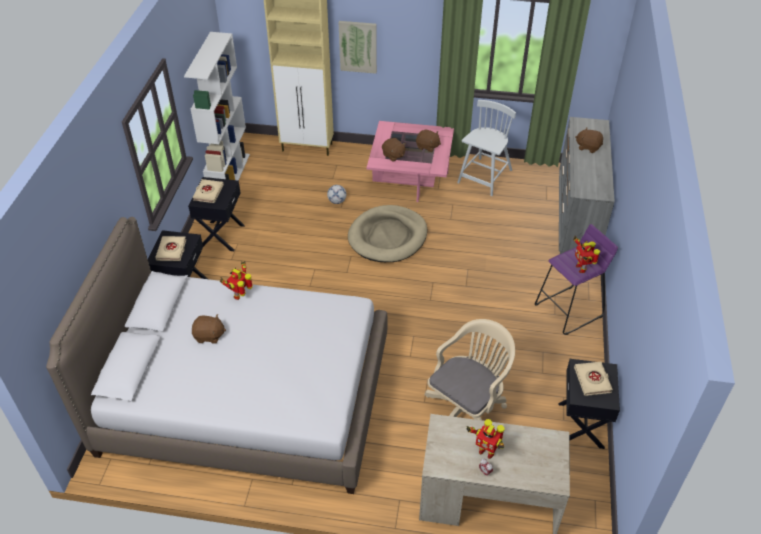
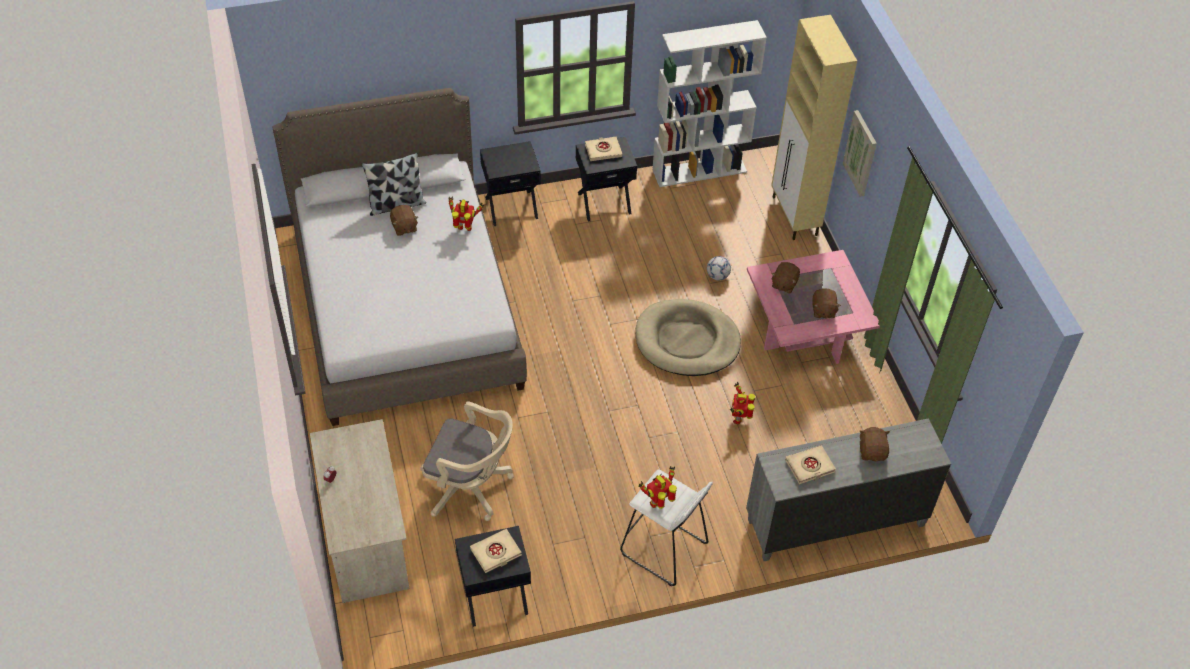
camera: 65 degrees right, 5 degrees up
beige book [155,236,186,261] -> beige book moved to [785,445,836,484]
white chair [457,100,516,196] -> none
toy robot [466,419,505,459] -> toy robot moved to [730,382,755,424]
purple stool [535,224,618,335] -> white stool [620,470,713,586]
none -> pillow [362,153,426,216]

